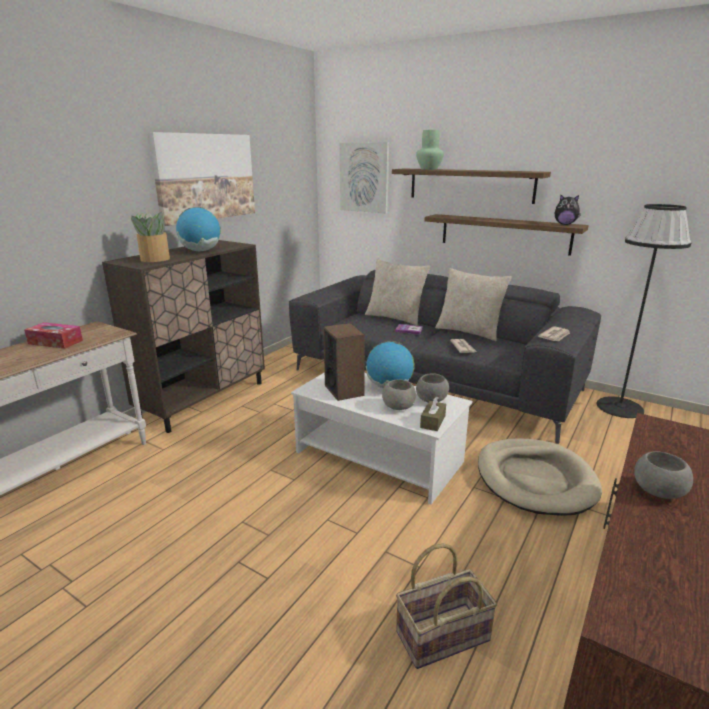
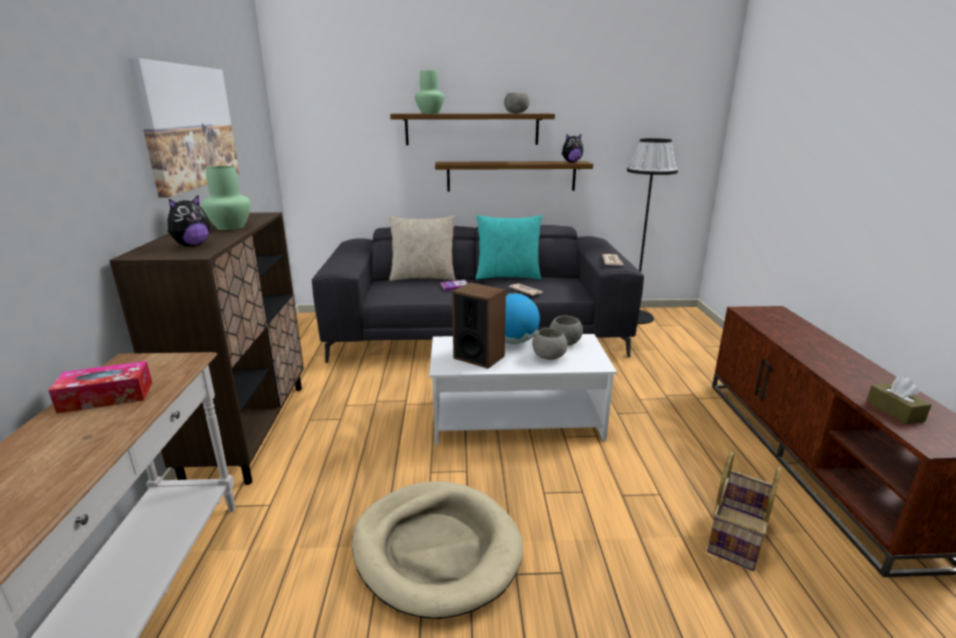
camera: 35 degrees left, 0 degrees up
potted plant [128,212,170,262] -> plush toy [168,195,210,246]
globe [176,207,221,251] -> green vase [202,166,251,230]
picture [340,142,389,213] -> none
brown tissue box [420,396,446,431] -> brown tissue box moved to [866,377,931,424]
beige pillow [435,268,512,341] -> turquoise pillow [476,215,542,280]
beige dog bed [478,438,602,516] -> beige dog bed moved to [352,481,523,619]
grey bowl [634,451,693,499] -> grey bowl moved to [504,93,530,113]

